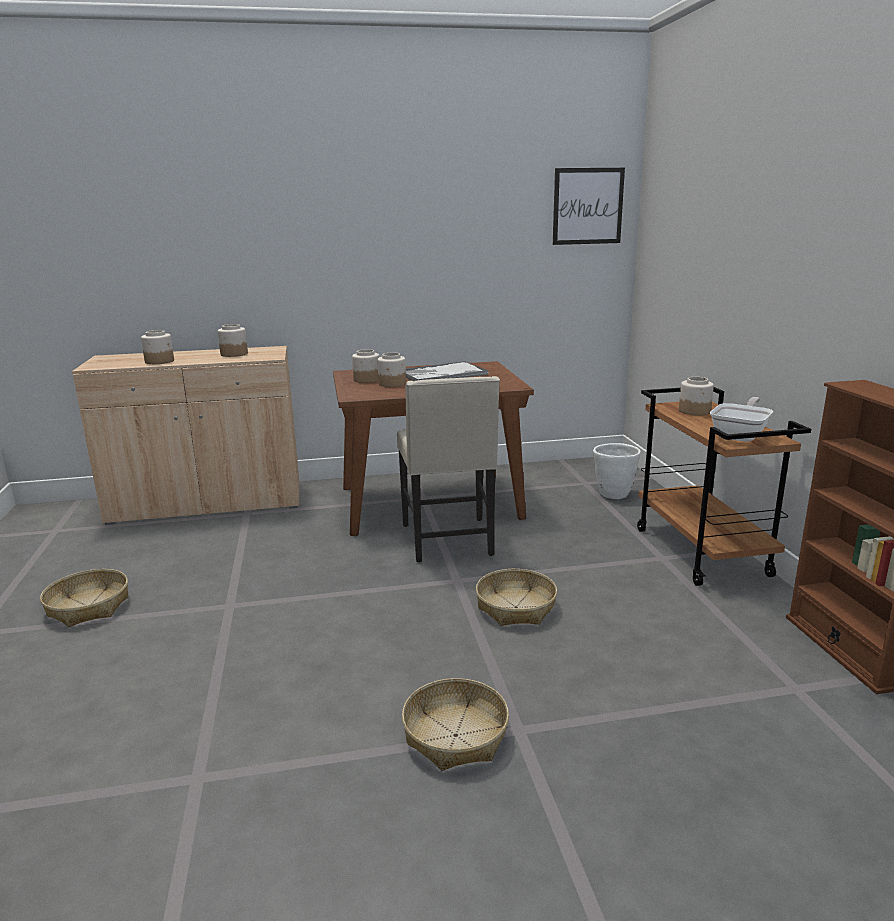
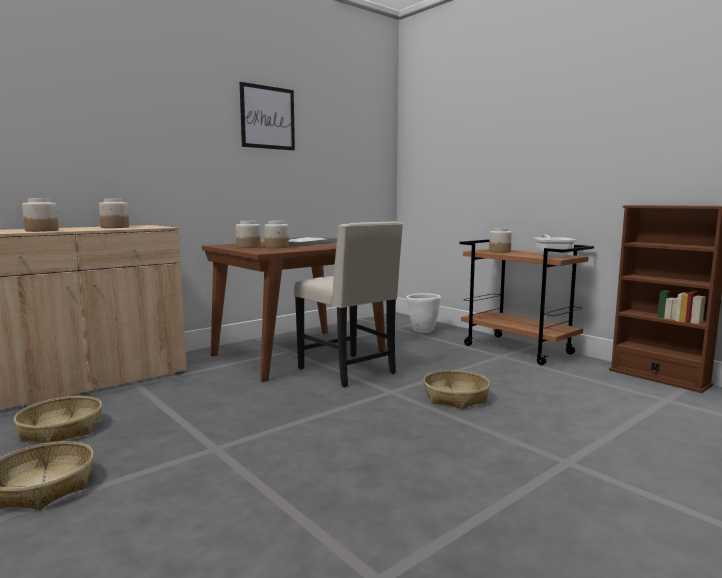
camera: 30 degrees left, 10 degrees down
basket [402,678,509,771] -> basket moved to [14,396,102,443]
picture [553,168,625,245] -> picture moved to [240,82,295,151]

